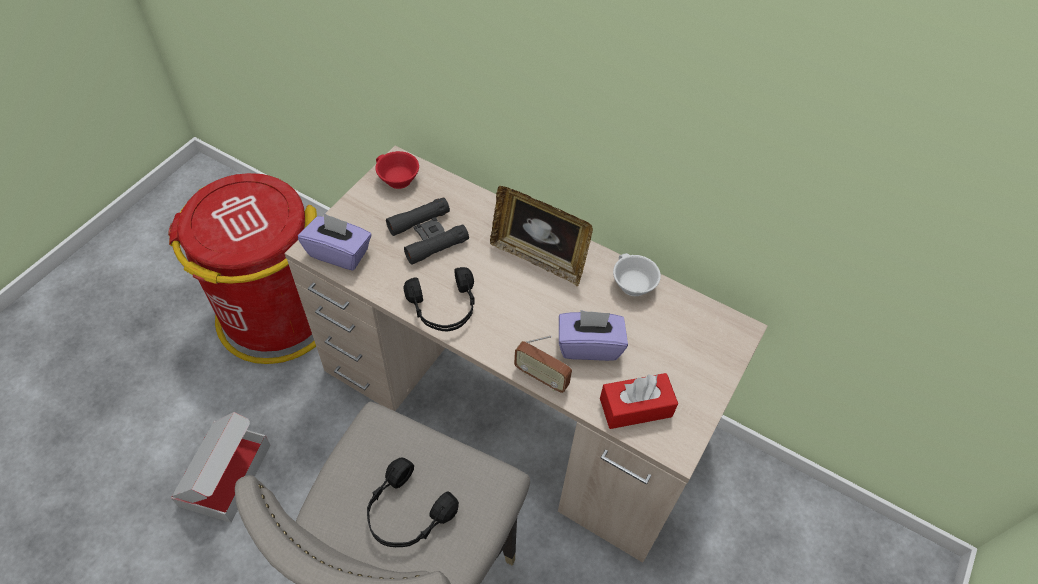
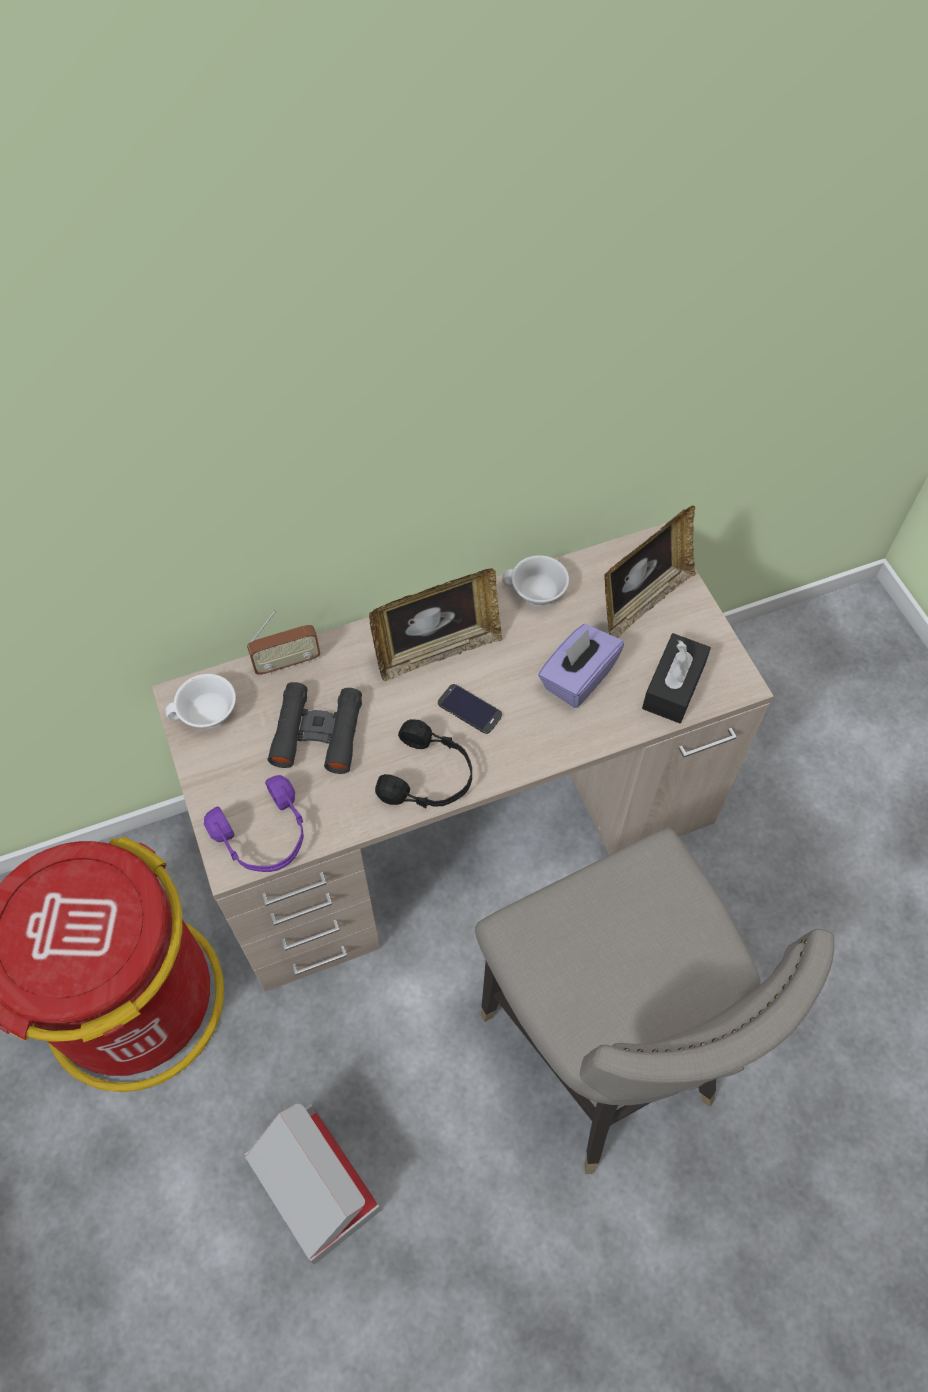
camera: 50 degrees left, 5 degrees up
purple tissue box [298,213,371,271] -> purple headphones [204,775,304,872]
black headphones [367,458,459,547] -> none
red cup [375,151,419,189] -> white cup [165,674,236,728]
radio [514,336,572,393] -> radio moved to [247,610,320,675]
red tissue box [600,373,678,429] -> black tissue box [642,633,711,723]
none -> phone [438,684,502,734]
none -> picture frame [604,506,696,638]

